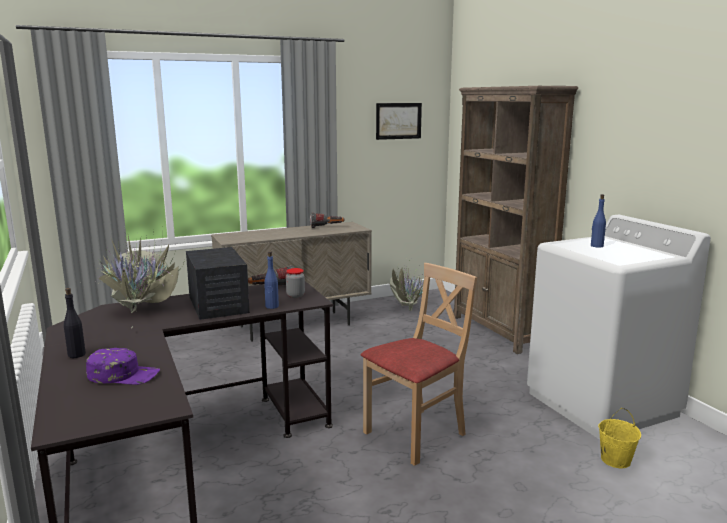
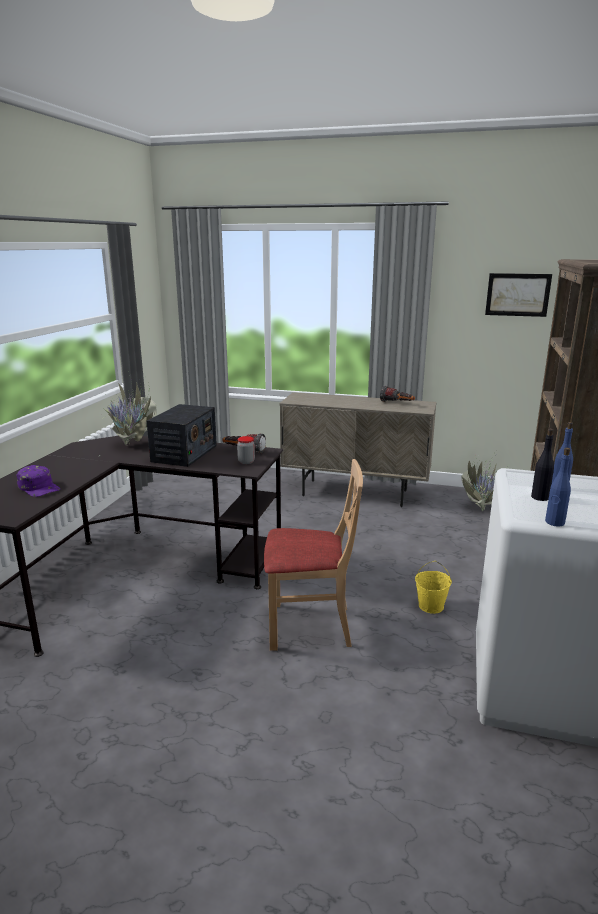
camera: 40 degrees right, 5 degrees up
black bottle [64,288,86,358] -> black bottle moved to [531,429,554,501]
blue bottle [264,251,279,309] -> blue bottle moved to [545,448,571,527]
yellow bucket [598,408,641,468] -> yellow bucket moved to [415,561,452,614]

